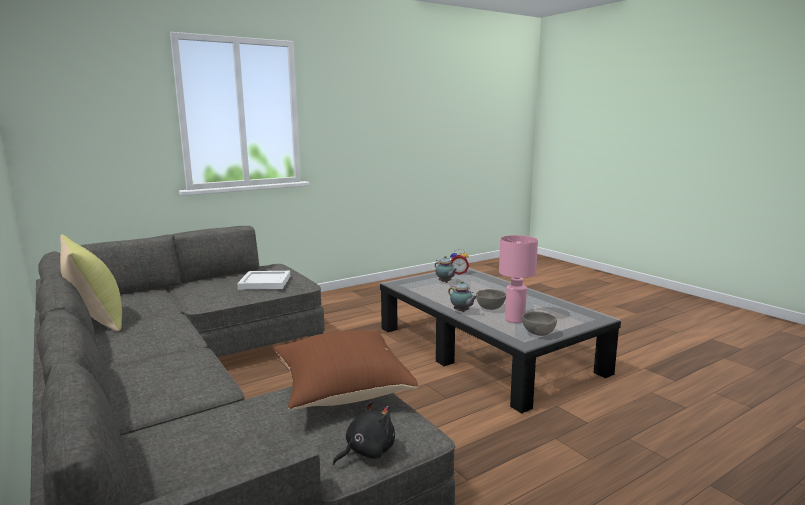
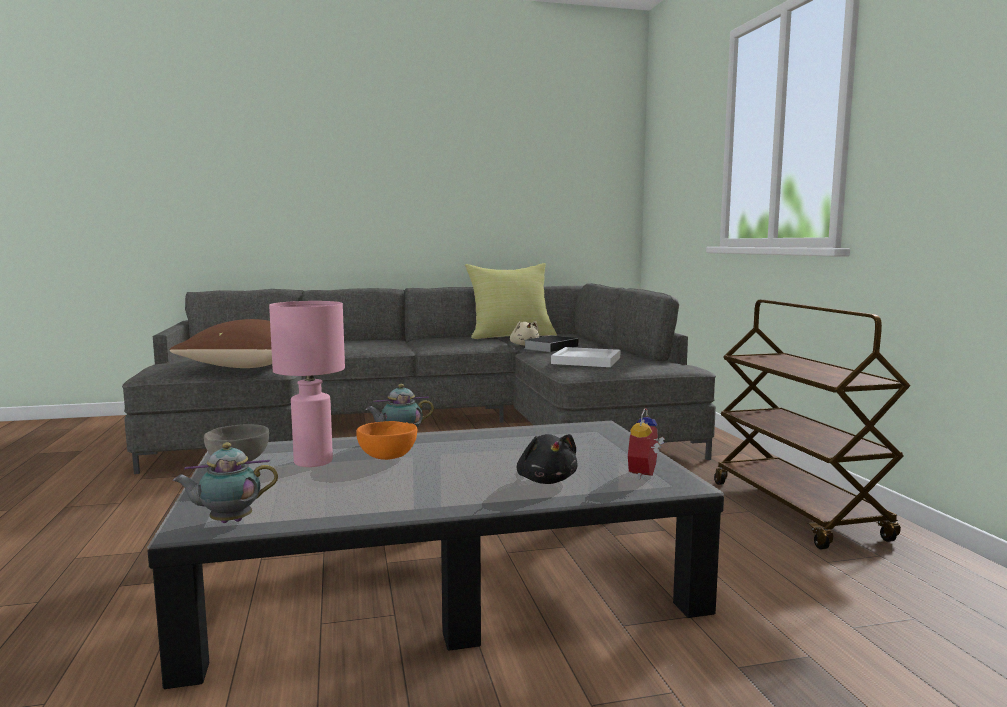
camera: 110 degrees right, 5 degrees down
black plush toy [333,401,395,465] -> black plush toy moved to [517,434,578,484]
teapot [435,256,457,283] -> teapot moved to [173,442,278,523]
grey bowl [476,289,506,310] -> orange bowl [356,421,417,460]
none -> beige plush toy [510,321,539,345]
none -> book [524,335,580,352]
none -> brown cart [714,300,911,549]

